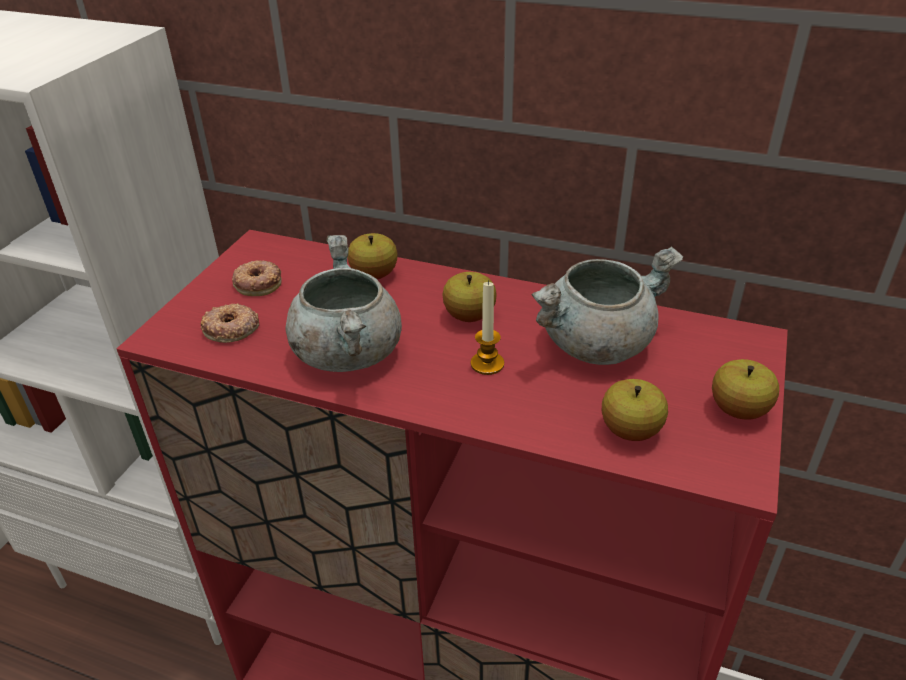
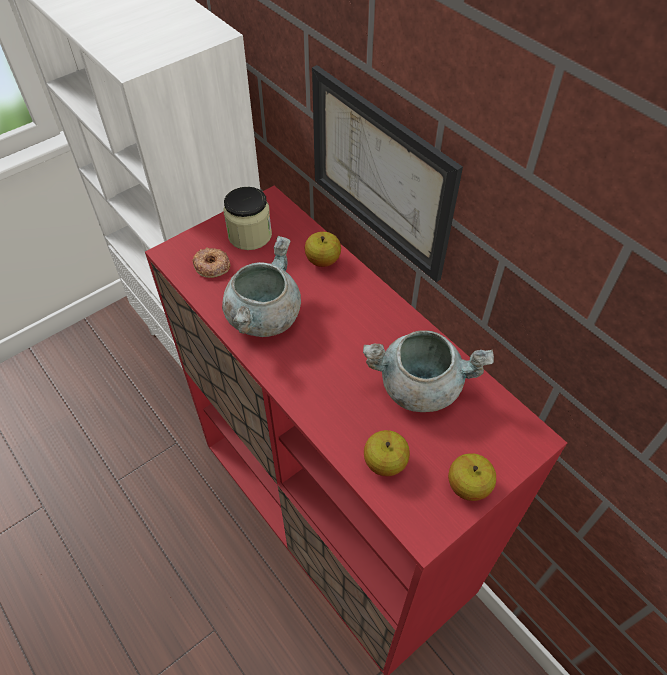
camera: 30 degrees right, 15 degrees up
donut [232,260,282,296] -> jar [224,187,272,250]
apple [443,272,497,322] -> none
candle [471,280,504,375] -> none
none -> picture [312,65,463,282]

